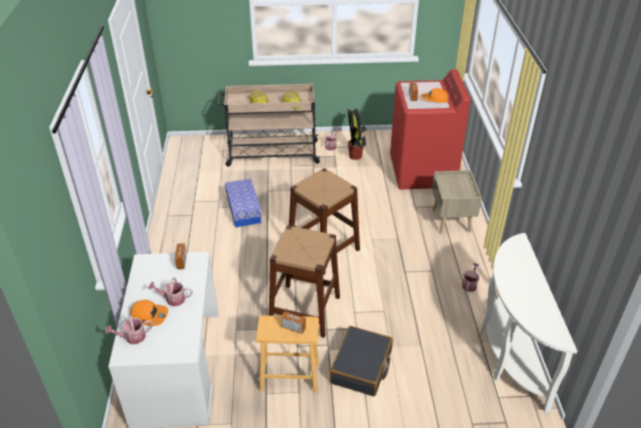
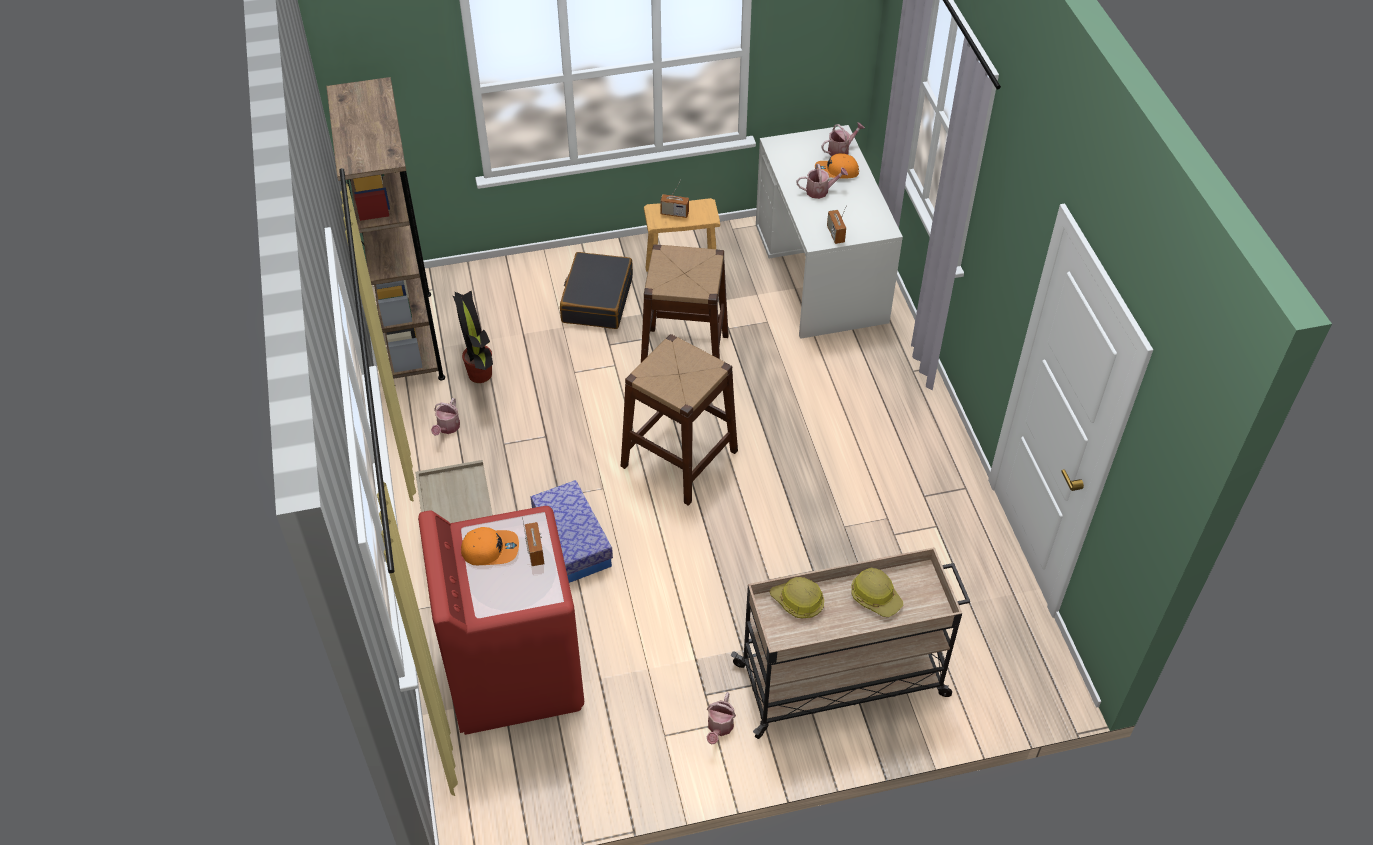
camera: 170 degrees right, 10 degrees up
storage box [225,179,261,228] -> storage box moved to [531,480,613,583]
potted plant [347,109,367,160] -> potted plant moved to [453,290,493,383]
white console table [479,233,577,413] -> brown bookcase [326,77,445,380]

